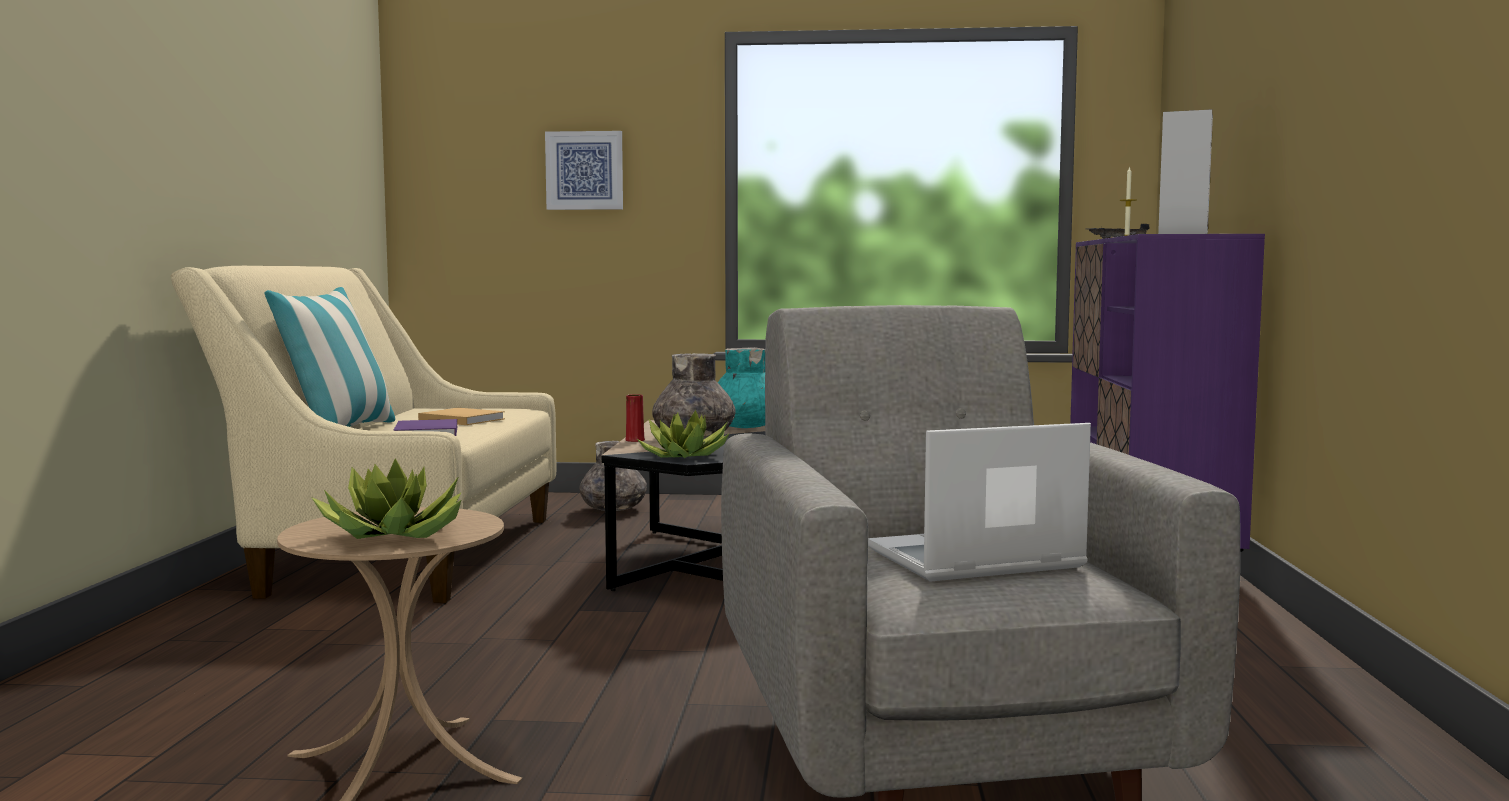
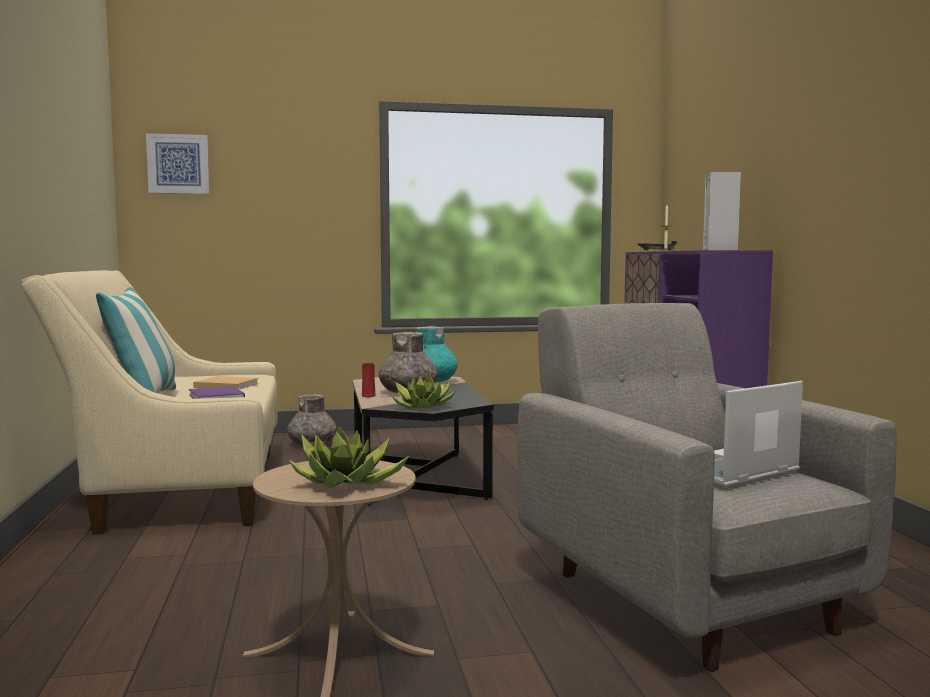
camera: 15 degrees left, 0 degrees up
picture [545,131,623,210] -> picture moved to [146,133,209,194]

